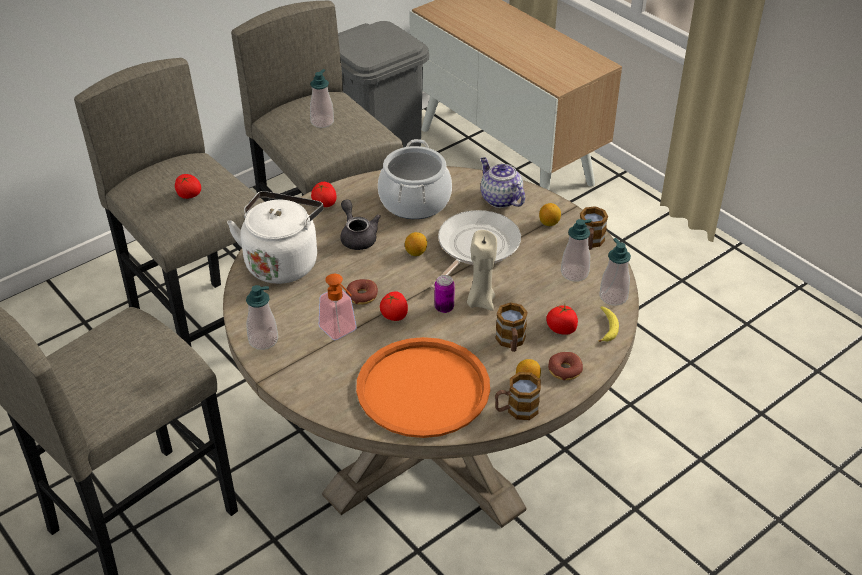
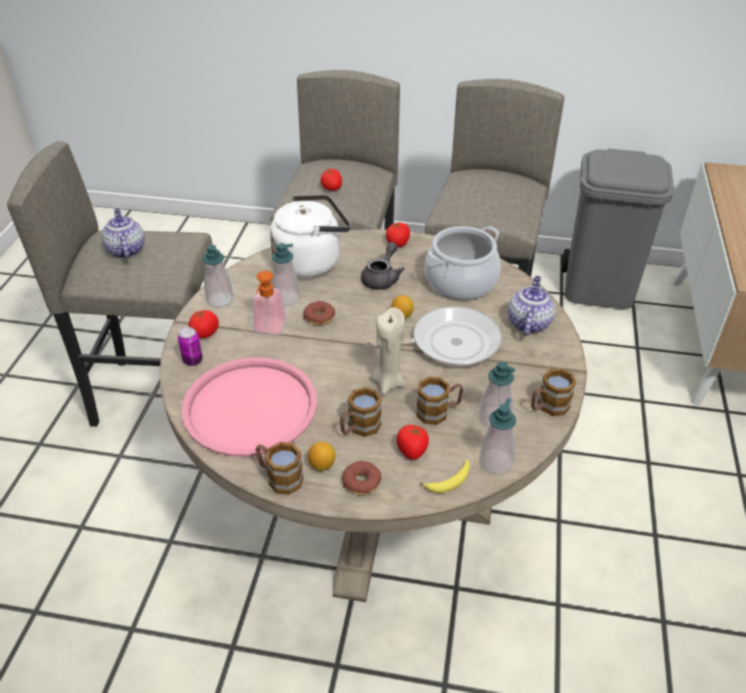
camera: 50 degrees right, 0 degrees up
soap dispenser [310,69,334,128] -> soap dispenser moved to [272,243,300,305]
orange tray [356,337,490,438] -> pink tray [181,357,317,457]
tomato [380,292,408,321] -> tomato moved to [189,310,219,338]
can [435,275,455,313] -> can moved to [178,327,203,366]
lemon [539,203,561,226] -> none
none -> teapot [102,209,145,258]
none -> mug [416,376,463,425]

